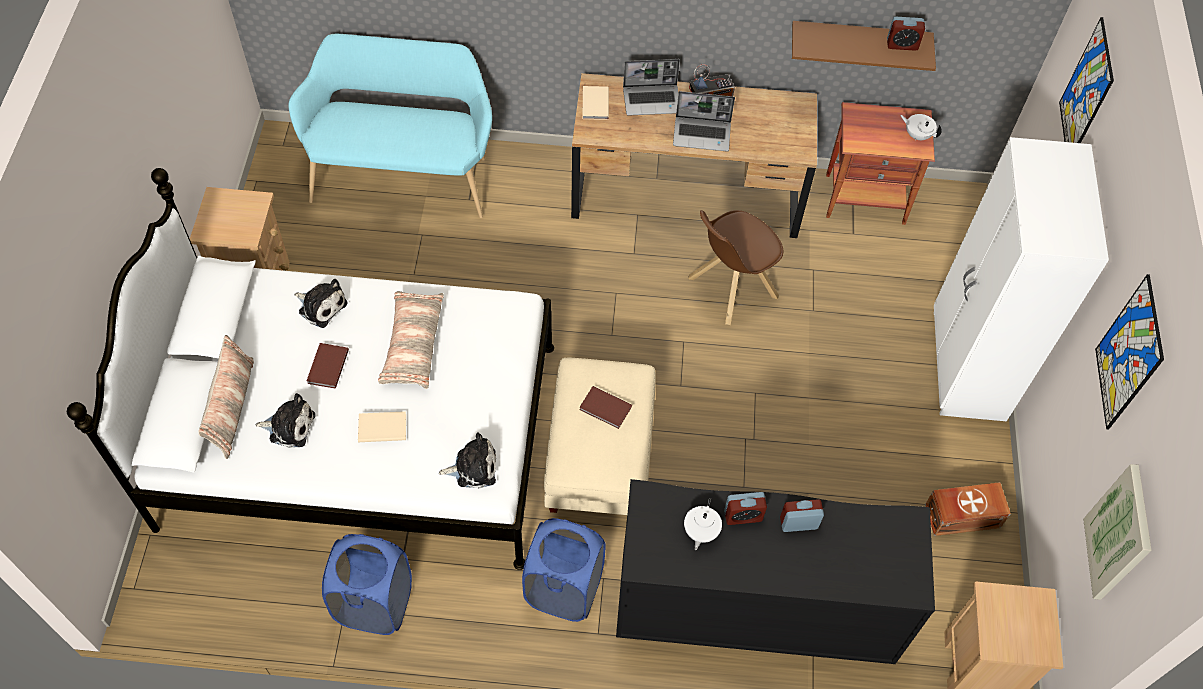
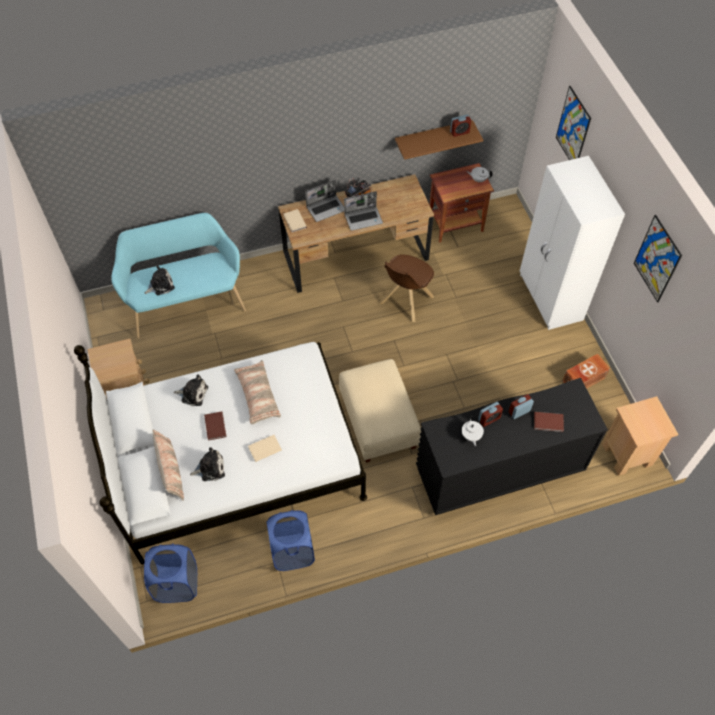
camera: 20 degrees left, 0 degrees up
plush toy [439,433,496,489] -> plush toy moved to [144,266,175,295]
blue laundry basket [522,518,606,622] -> blue laundry basket moved to [144,544,197,603]
brown book [579,386,632,429] -> brown book moved to [534,412,564,432]
picture [1083,464,1152,600] -> none

